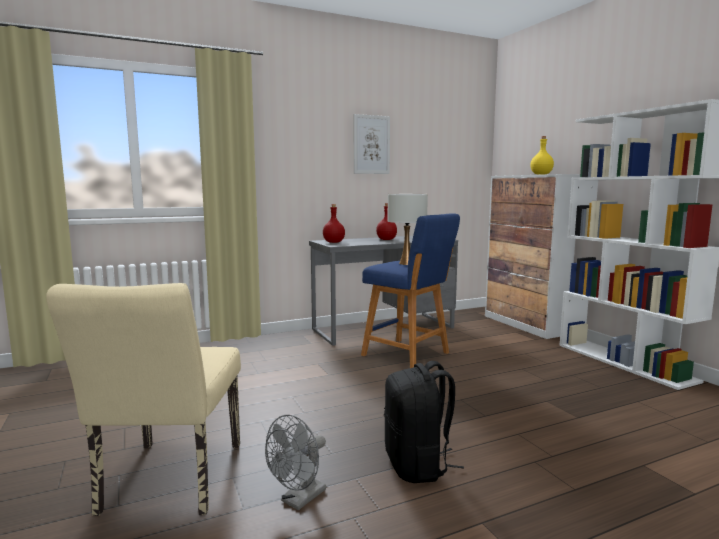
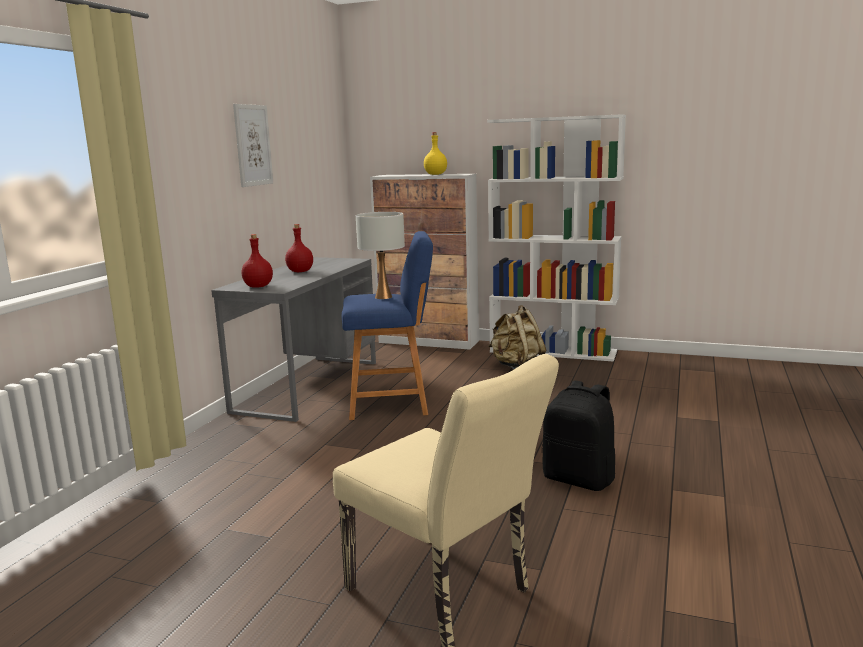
camera: 45 degrees left, 5 degrees up
grey fan [265,415,326,510] -> none
none -> beige backpack [488,305,546,369]

